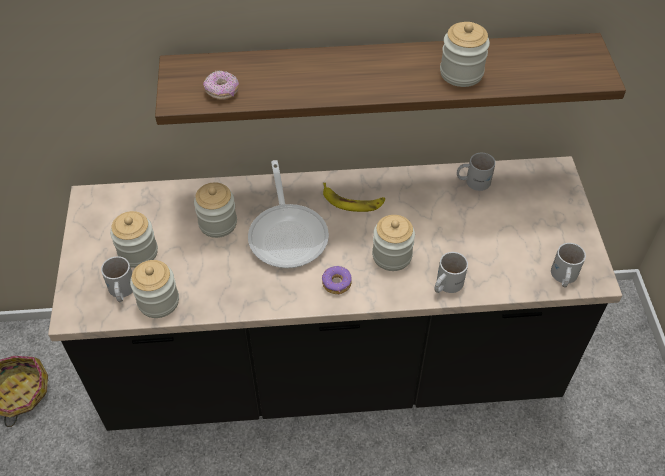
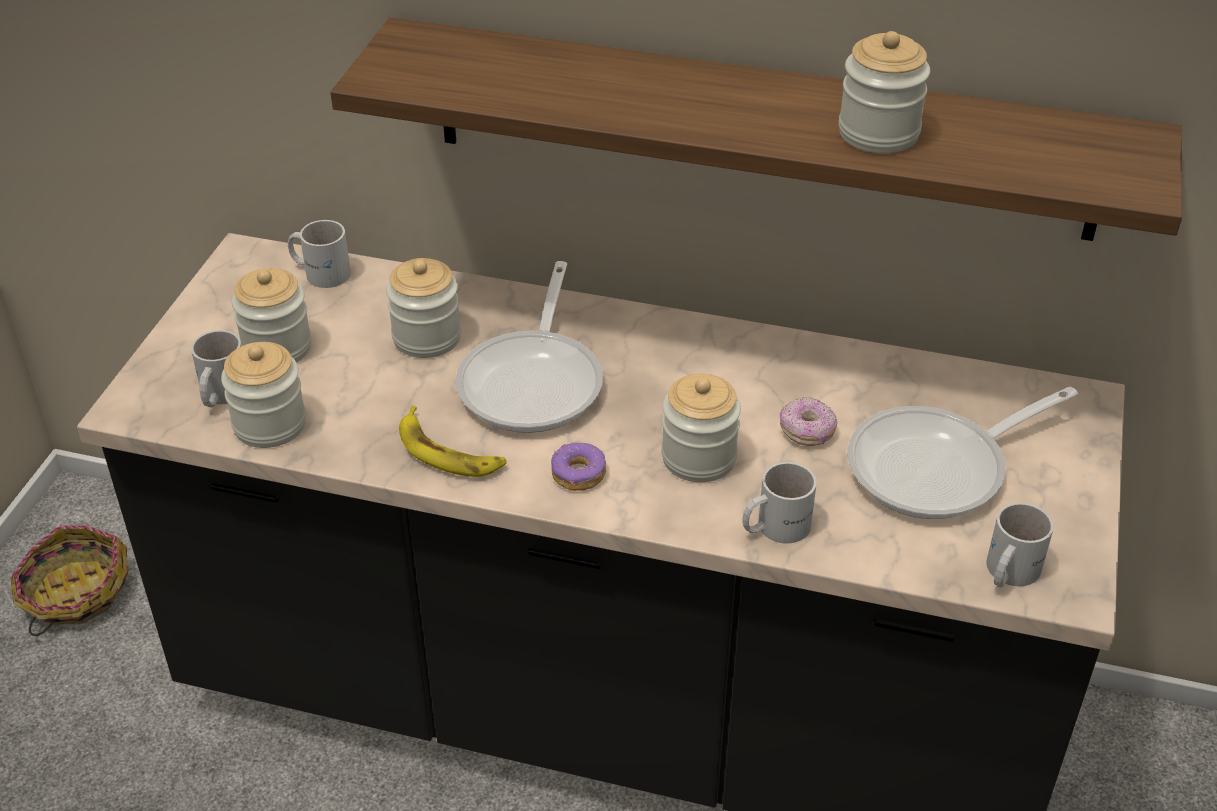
camera: 20 degrees right, 10 degrees down
donut [203,70,239,100] -> donut moved to [780,397,837,446]
banana [323,183,385,212] -> banana moved to [399,406,507,477]
white mug [457,153,496,191] -> white mug moved to [288,220,351,288]
none -> frying pan [847,387,1078,519]

